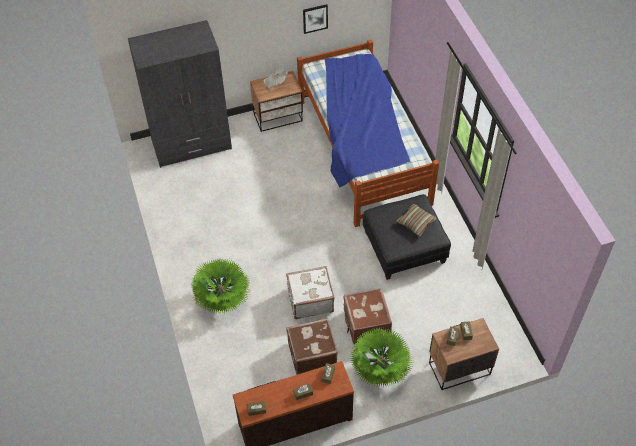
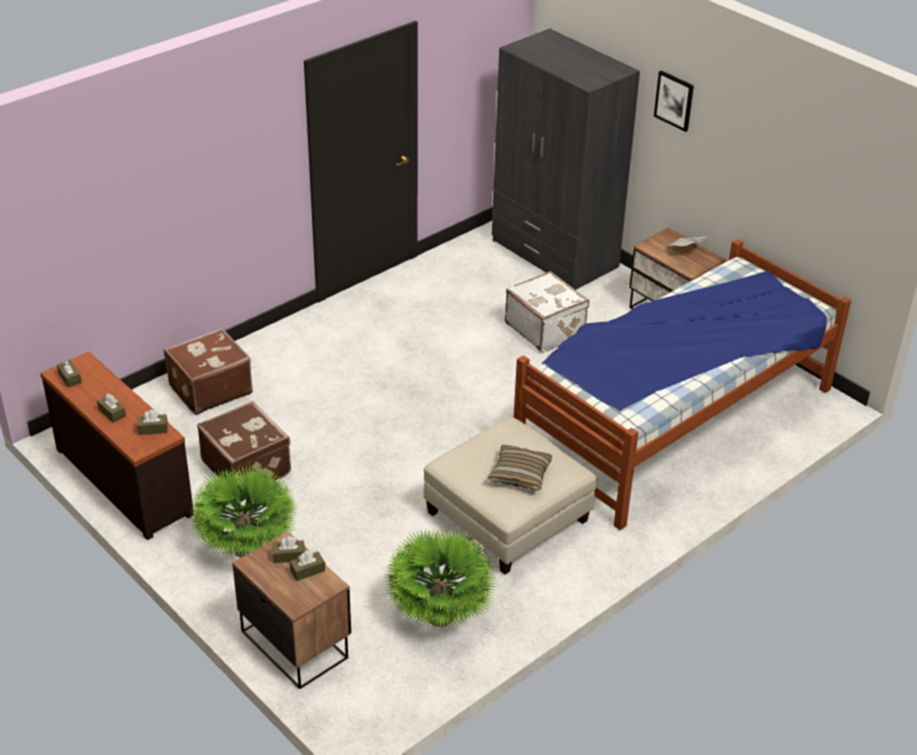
camera: 65 degrees right, 15 degrees down
potted plant [192,258,249,314] -> potted plant moved to [384,528,498,629]
white suitcase [286,266,335,319] -> white suitcase moved to [505,271,589,353]
picture [303,4,328,34] -> picture moved to [654,70,694,132]
brown suitcase [343,288,392,345] -> brown suitcase moved to [164,328,253,415]
black ottoman [363,194,451,280] -> beige ottoman [424,418,597,574]

